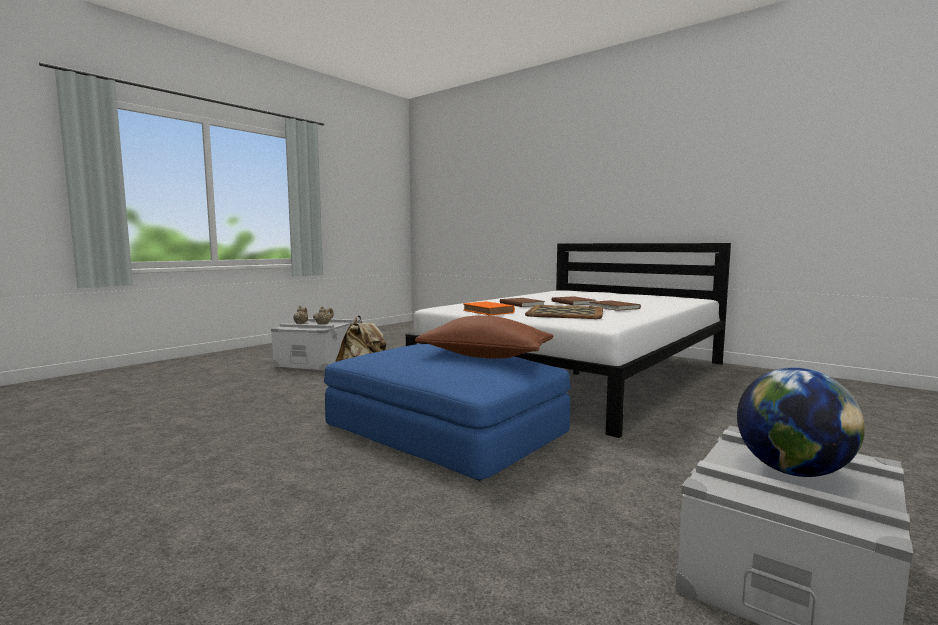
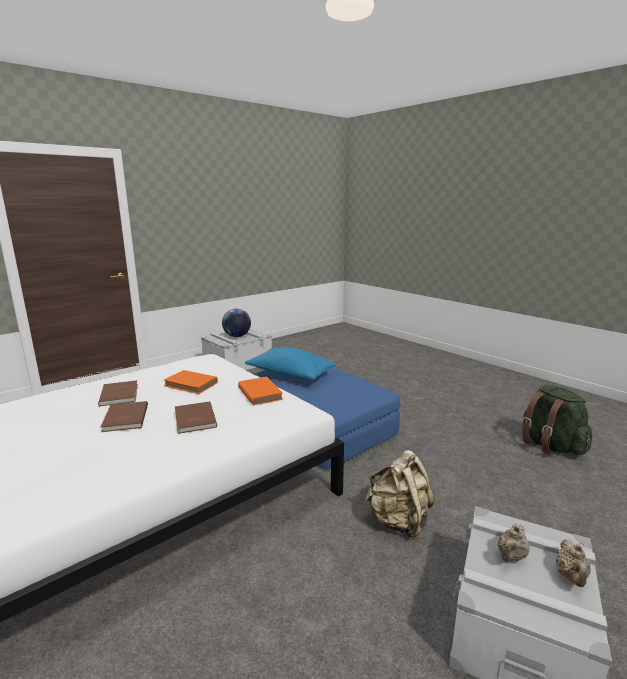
camera: 170 degrees left, 10 degrees up
brown pillow [415,315,554,359] -> blue pillow [245,347,336,380]
tray [525,305,603,319] -> orange book [164,370,218,394]
none -> green backpack [522,385,592,455]

